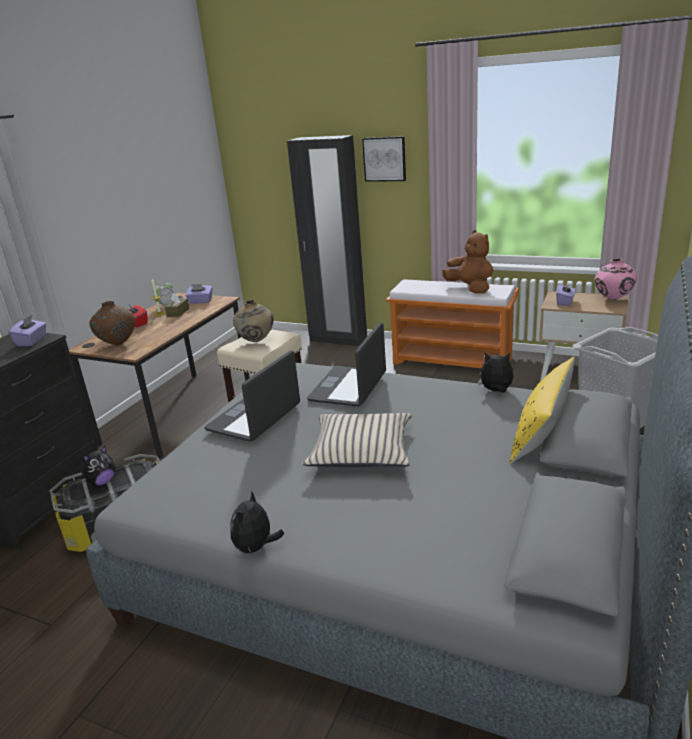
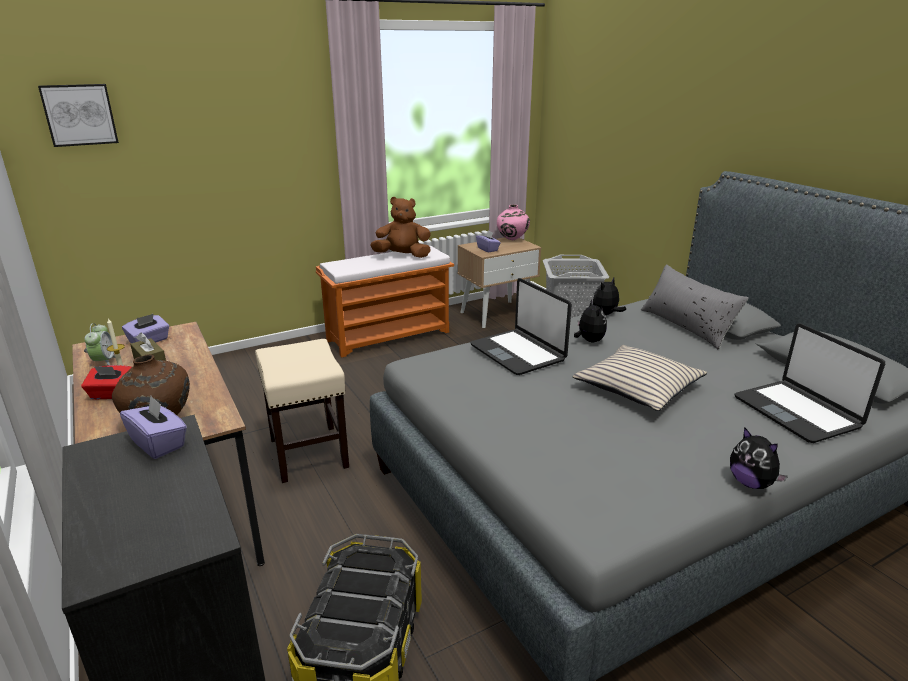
camera: 55 degrees left, 0 degrees up
plush toy [83,446,116,485] -> plush toy moved to [574,300,607,342]
laptop [204,350,300,442] -> laptop moved to [735,324,885,443]
beige vase [233,300,274,342] -> none
black wardrobe [287,135,367,346] -> none
picture [362,136,406,182] -> picture moved to [38,84,119,147]
yellow pillow [510,357,575,464] -> grey pillow [641,264,749,350]

